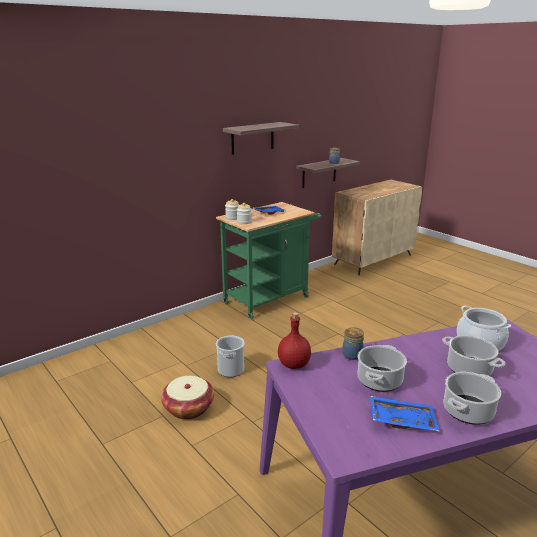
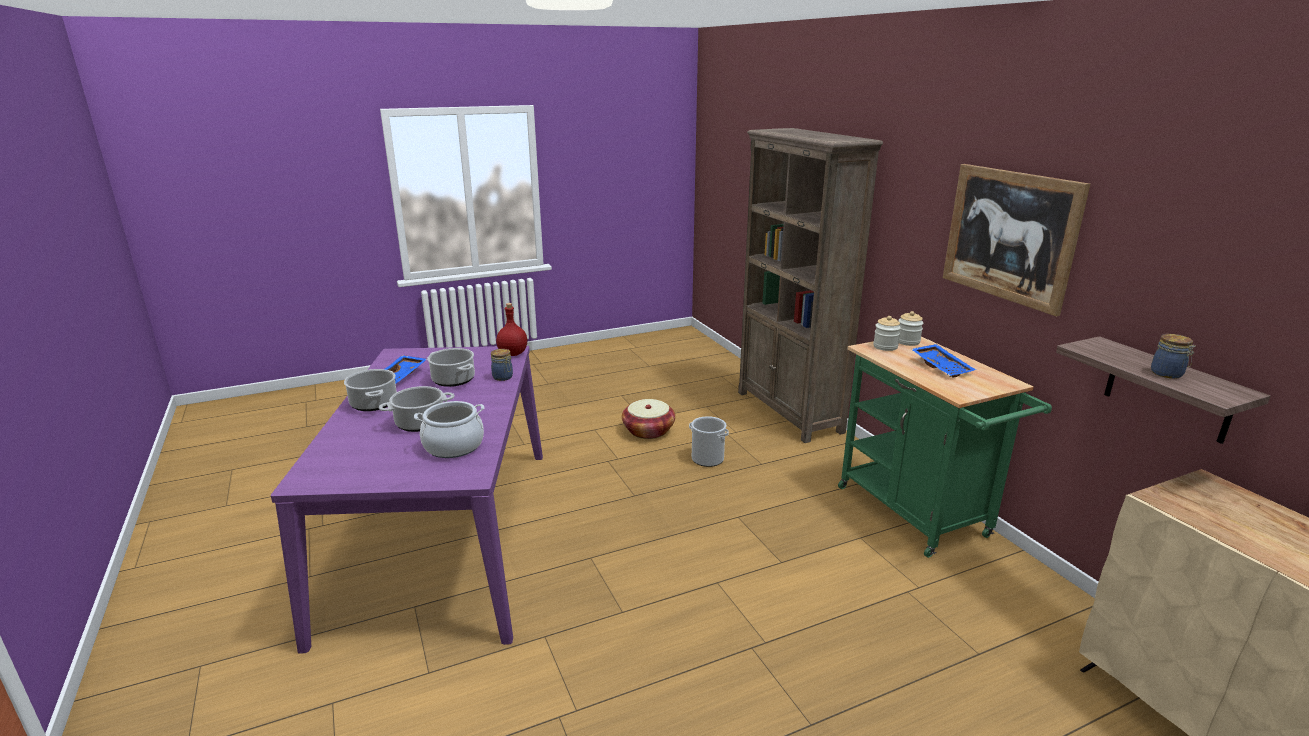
camera: 105 degrees right, 0 degrees up
shelf [223,122,299,155] -> picture [943,164,1090,316]
none -> brown bookcase [738,128,883,443]

